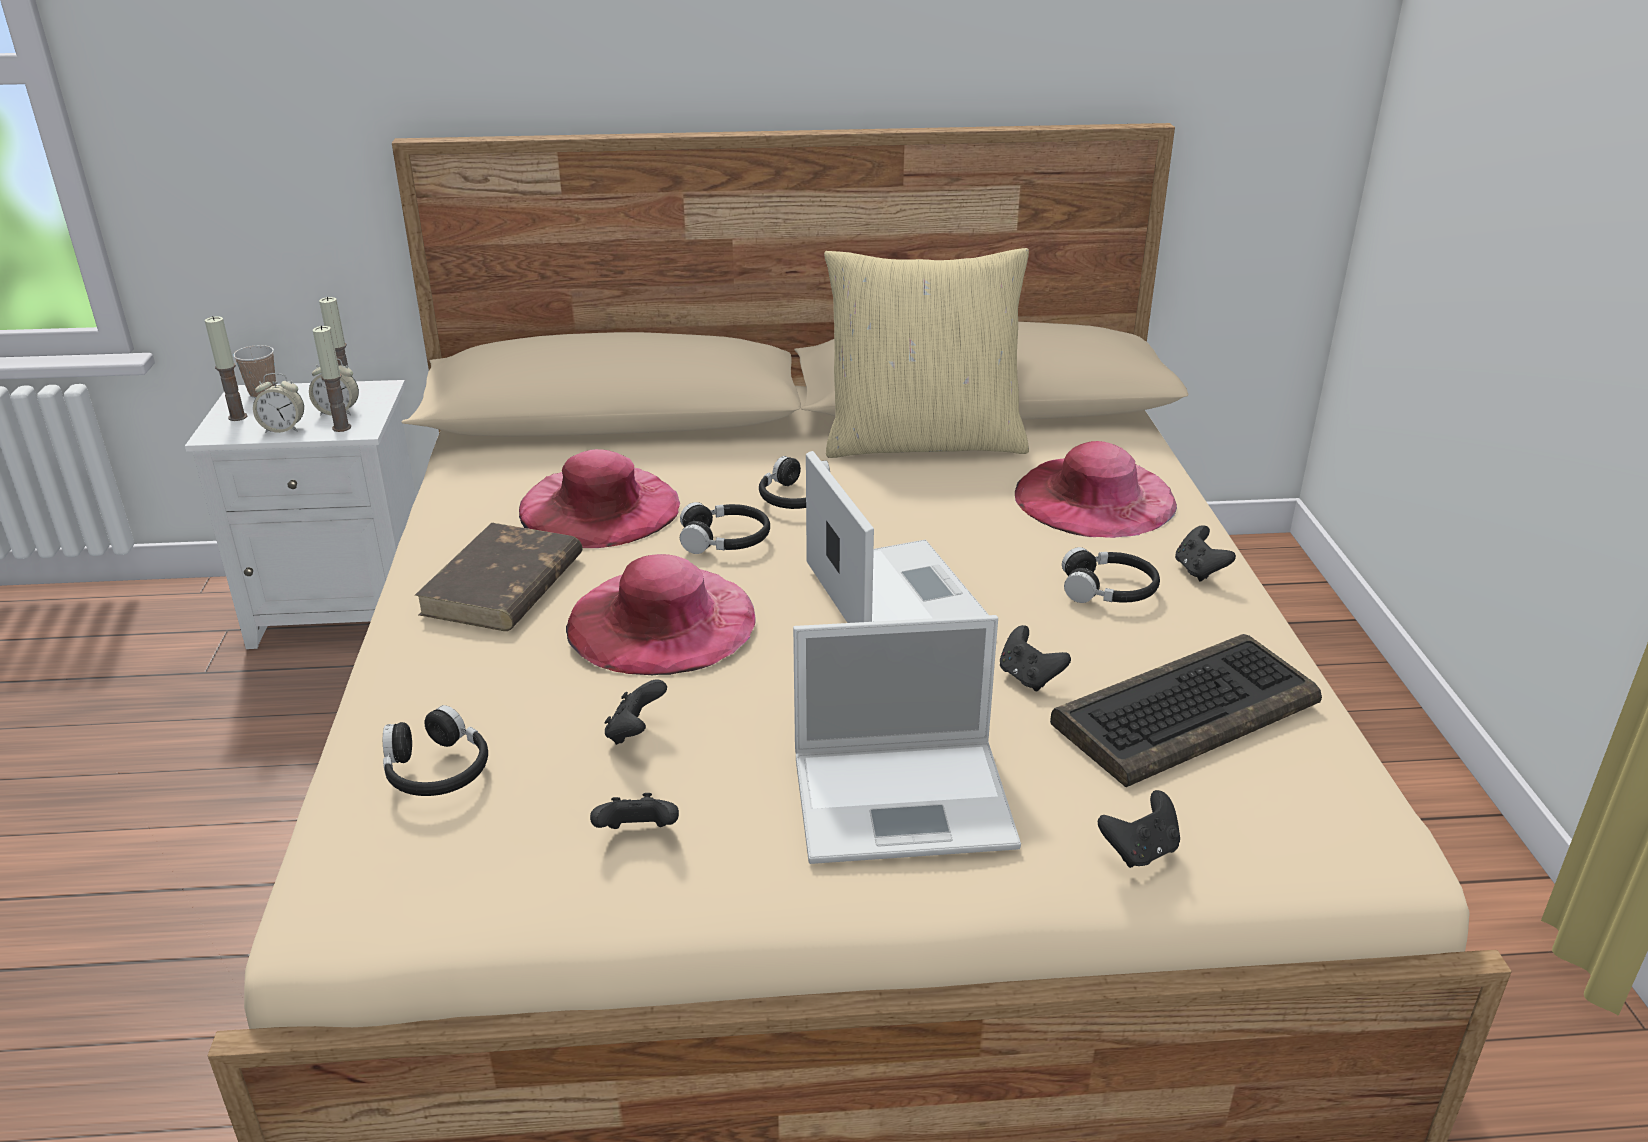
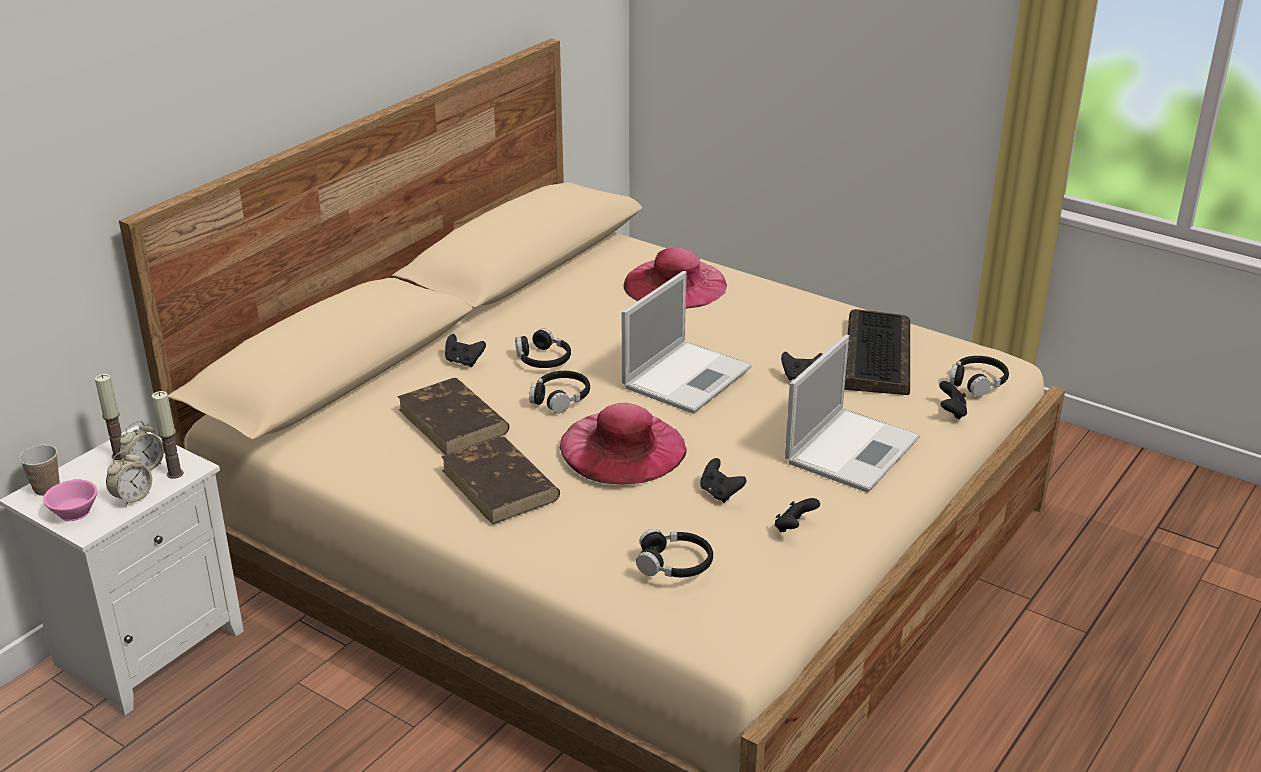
camera: 50 degrees left, 0 degrees up
candle [205,316,247,421] -> pink cup [43,479,97,521]
pink hat [519,449,680,548] -> brown book [397,378,510,455]
laptop [806,451,989,623] -> laptop turned 105 degrees clockwise [622,271,752,414]
beige pillow [824,248,1029,458] -> none
black headphones [1062,547,1160,603] -> black headphones moved to [949,356,1009,397]
black game controller [1175,525,1236,582] -> black game controller moved to [445,334,486,367]

